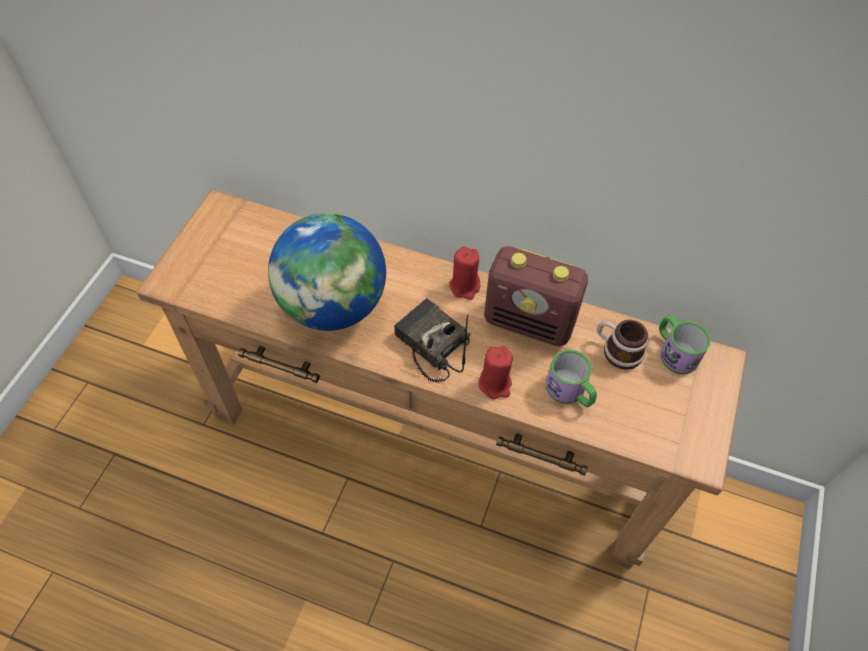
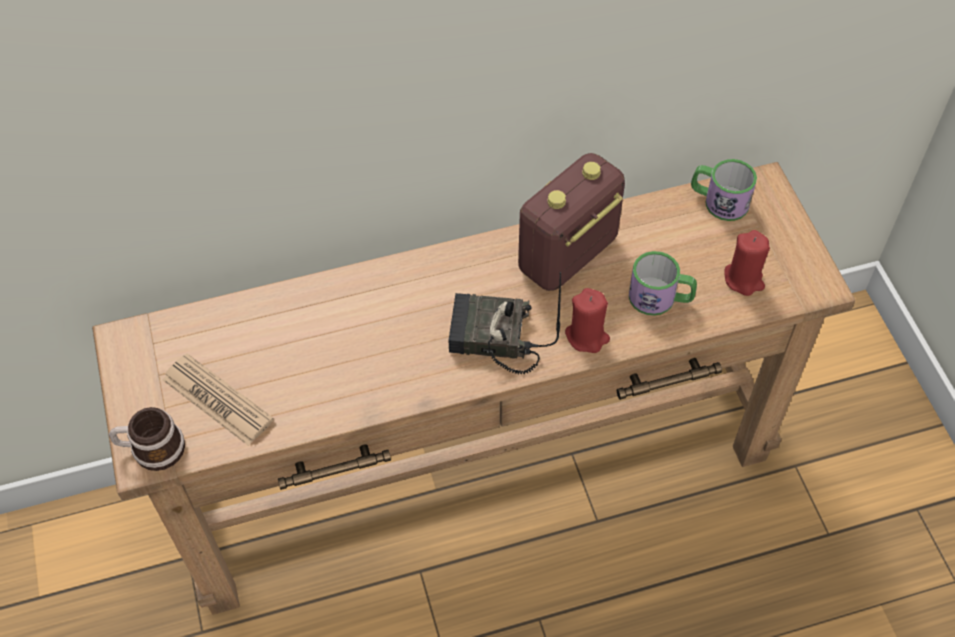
camera: 35 degrees left, 0 degrees up
globe [268,213,386,331] -> none
red candle [449,246,480,300] -> red candle moved to [724,230,770,296]
radio [484,247,588,346] -> radio turned 150 degrees clockwise [518,153,625,291]
mug [597,320,649,370] -> mug moved to [109,407,185,471]
none -> newspaper [163,354,274,446]

